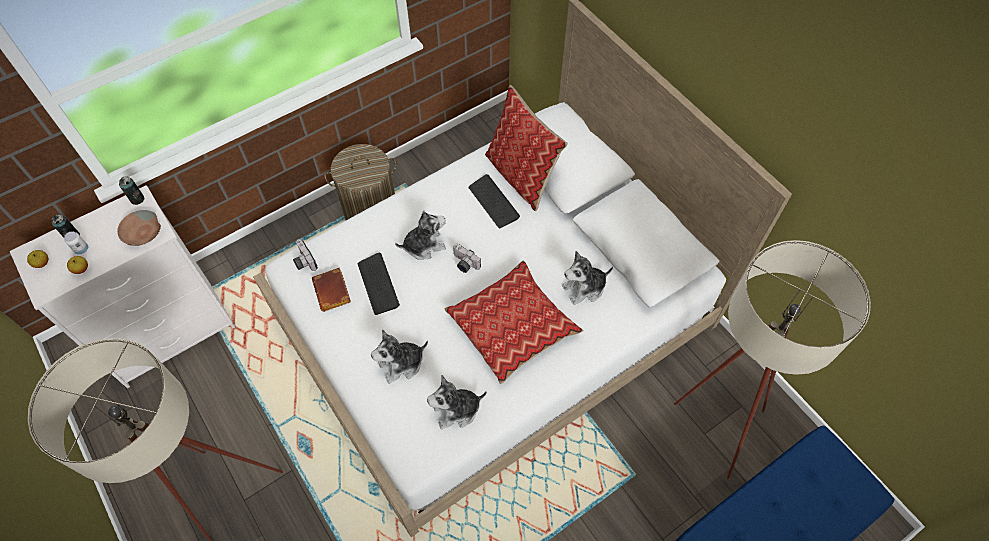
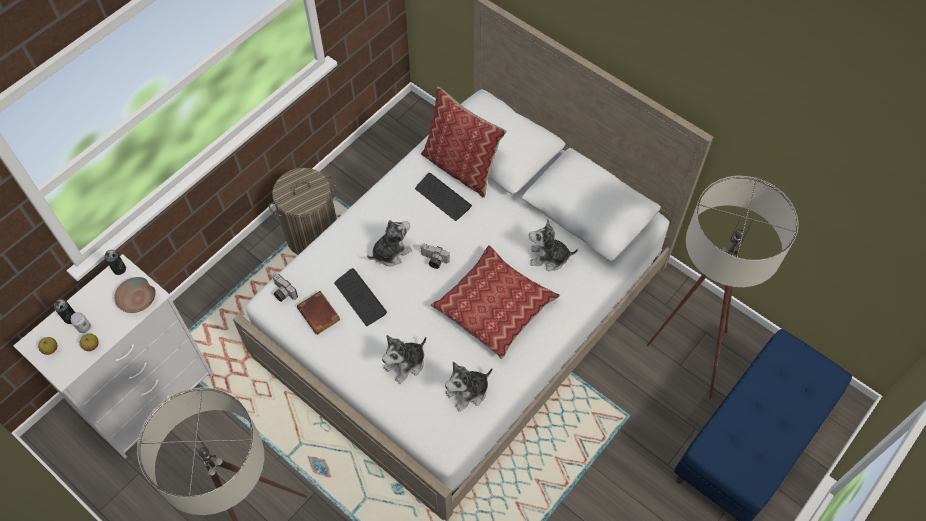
camera: 15 degrees left, 0 degrees up
plush toy [562,251,613,305] -> plush toy turned 45 degrees clockwise [529,219,578,271]

